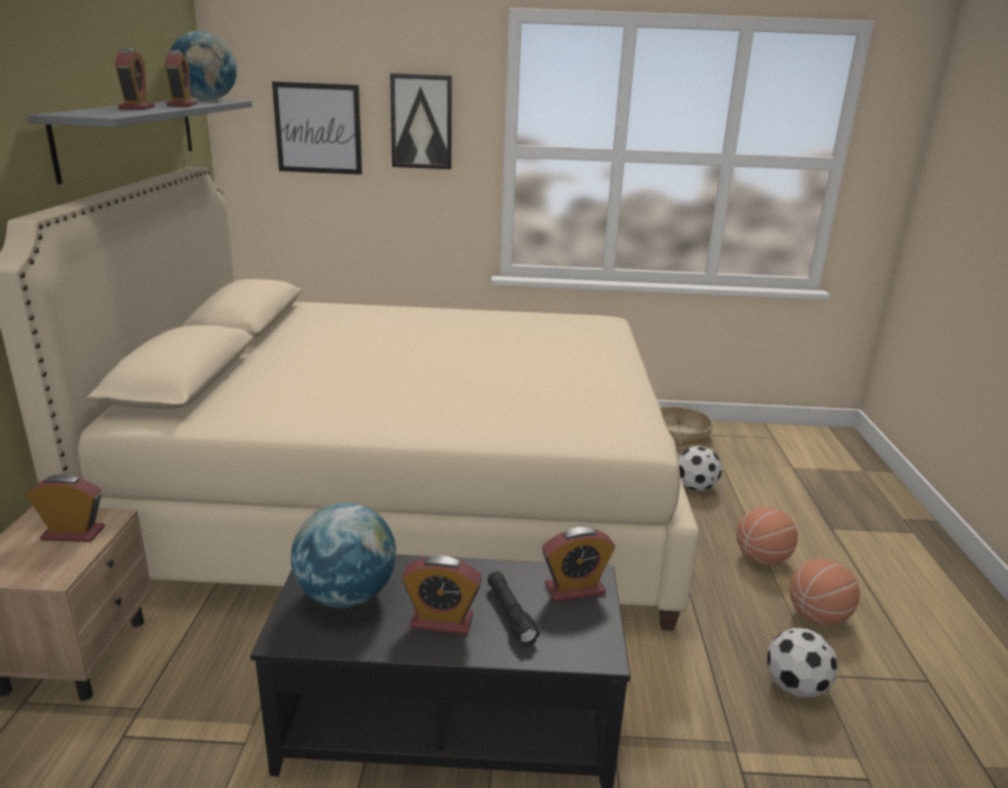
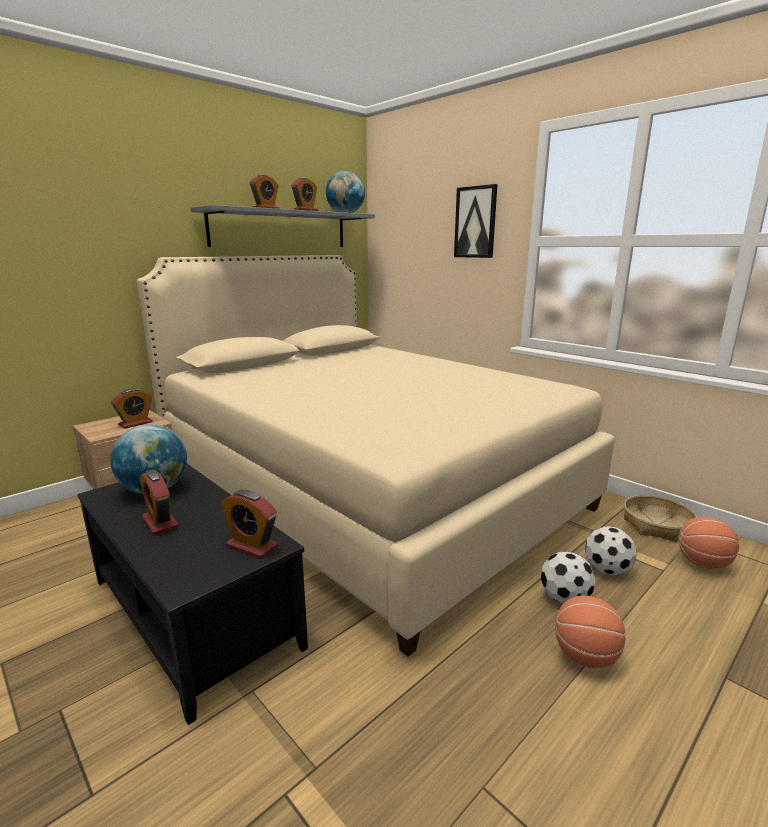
camera: 45 degrees right, 5 degrees down
alarm clock [26,474,105,542] -> alarm clock turned 90 degrees clockwise [111,389,153,429]
picture [272,82,362,175] -> none
black flashlight [487,571,540,646] -> none
football [767,628,838,697] -> football moved to [541,551,595,604]
basketball [789,559,860,626] -> basketball moved to [679,516,739,569]

